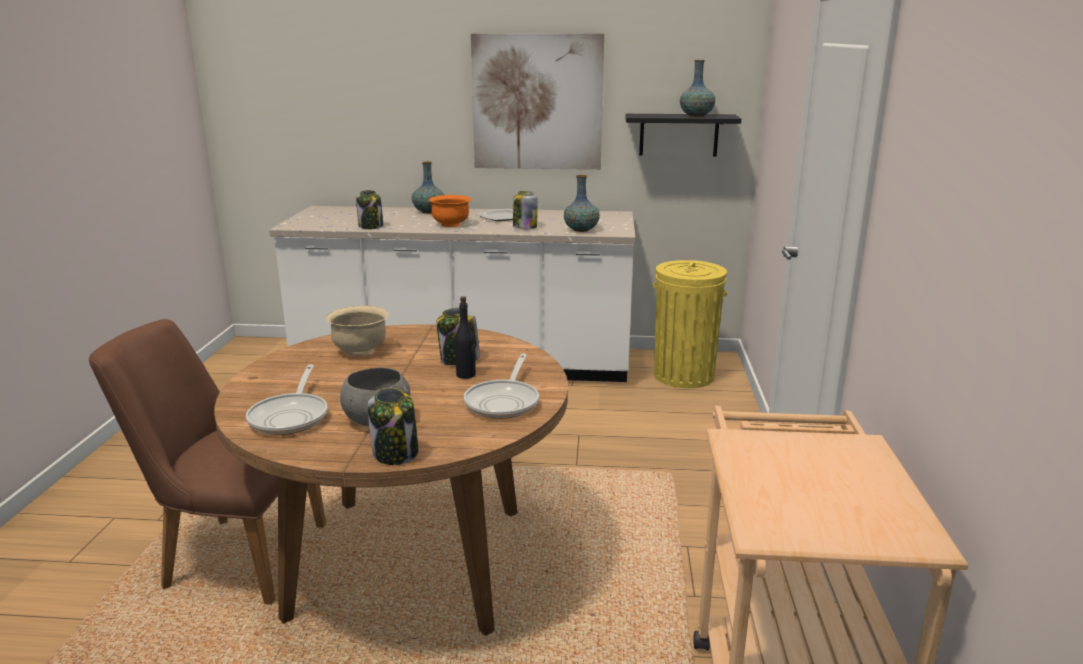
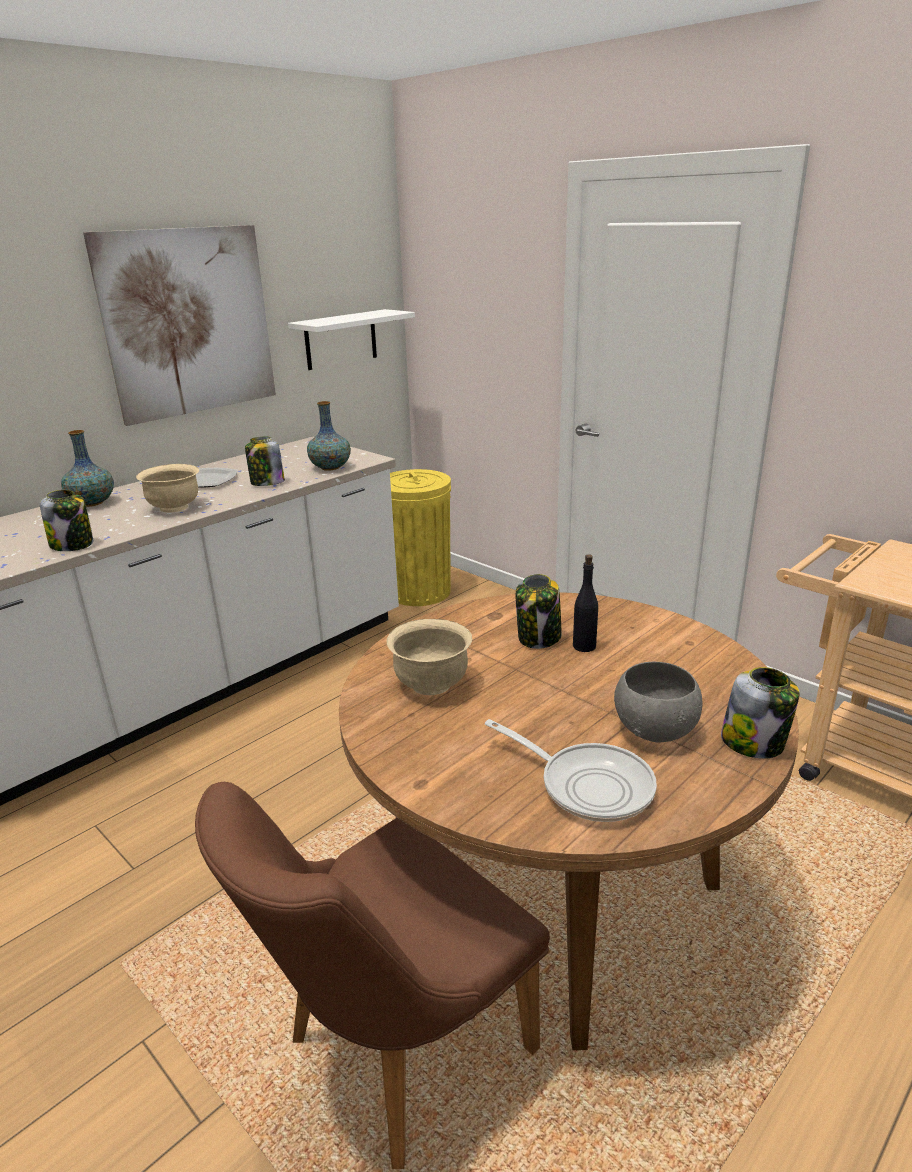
camera: 50 degrees left, 5 degrees up
orange bowl [429,195,472,227] -> beige bowl [136,464,199,512]
frying pan [464,354,539,419] -> none
black shelf [625,114,741,156] -> white shelf [288,309,415,370]
vase [680,60,715,117] -> none

